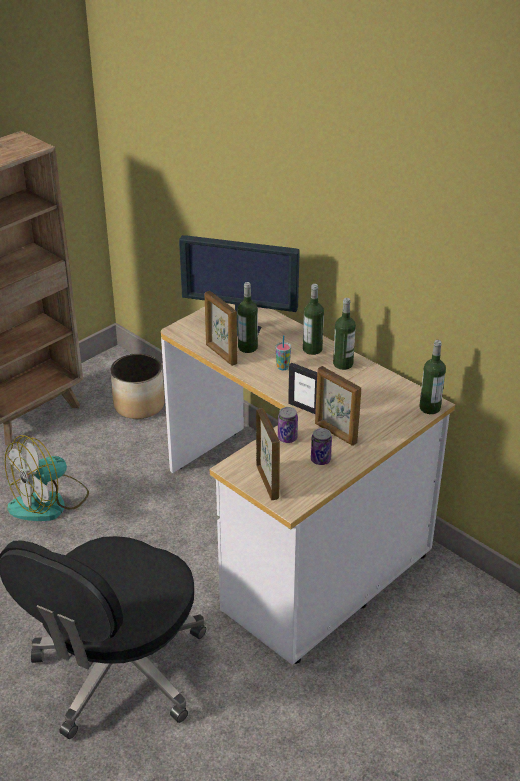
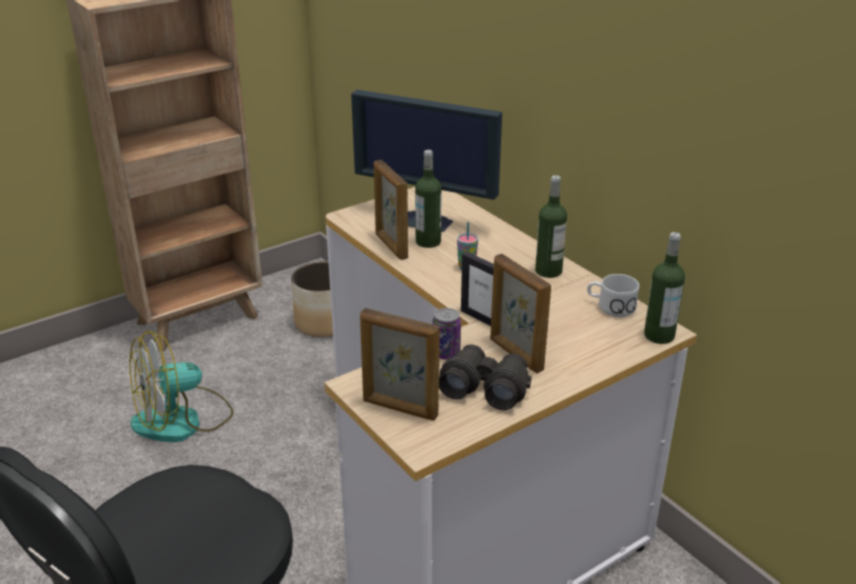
camera: 10 degrees right, 5 degrees down
picture frame [256,408,280,501] -> picture frame turned 120 degrees clockwise [360,308,440,421]
bottle [303,284,324,355] -> none
can [311,428,332,465] -> black binoculars [439,344,532,410]
none -> white mug [587,274,639,317]

